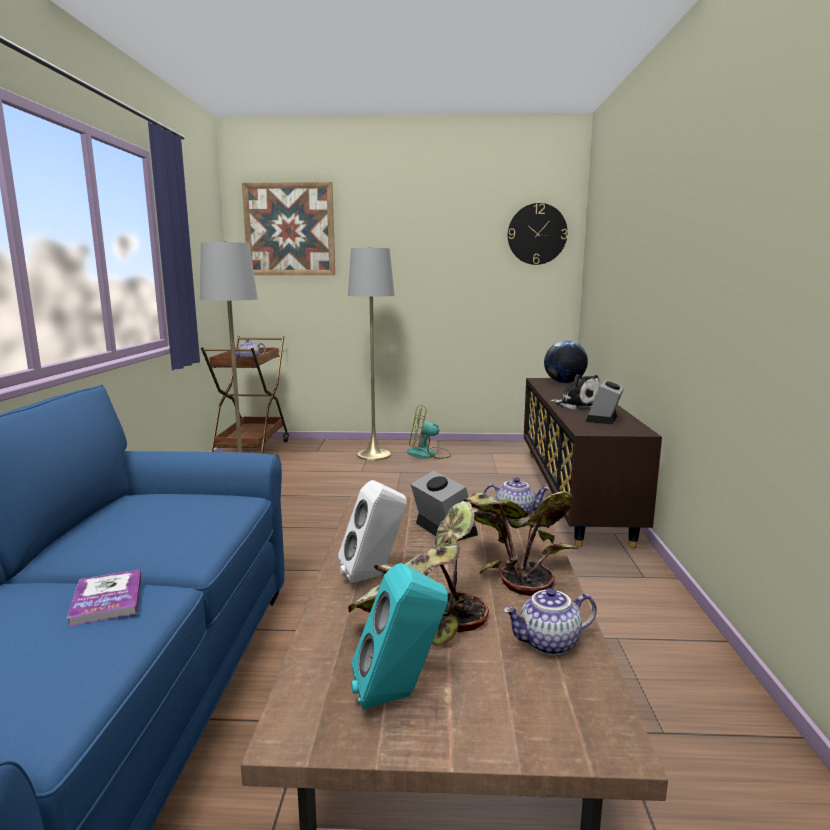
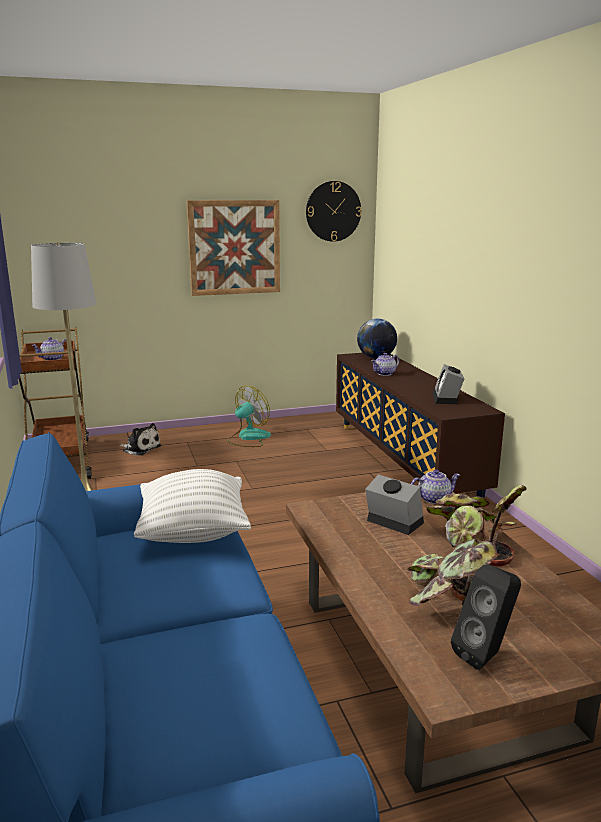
camera: 20 degrees left, 5 degrees up
book [67,569,141,626] -> none
picture [242,182,335,275] -> picture moved to [187,200,280,296]
white speaker [338,480,407,583] -> none
grey floor lamp [348,247,395,461] -> none
turquoise speaker [351,563,448,709] -> black speaker [451,564,521,670]
fan [407,405,451,459] -> fan turned 150 degrees clockwise [227,386,271,447]
teapot [503,588,597,656] -> teapot moved to [371,353,399,376]
plush toy [550,374,601,410] -> plush toy moved to [120,423,161,455]
none -> white pillow [134,469,251,543]

